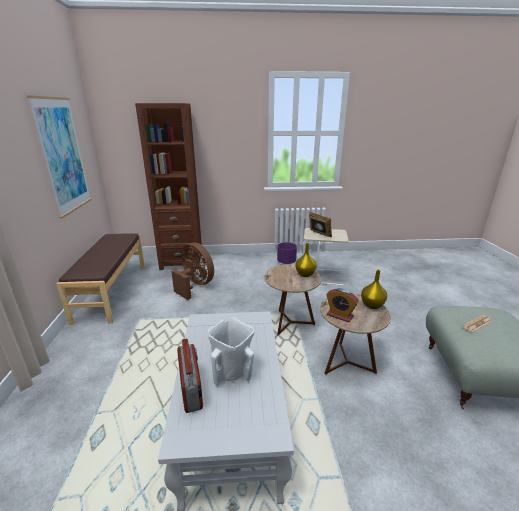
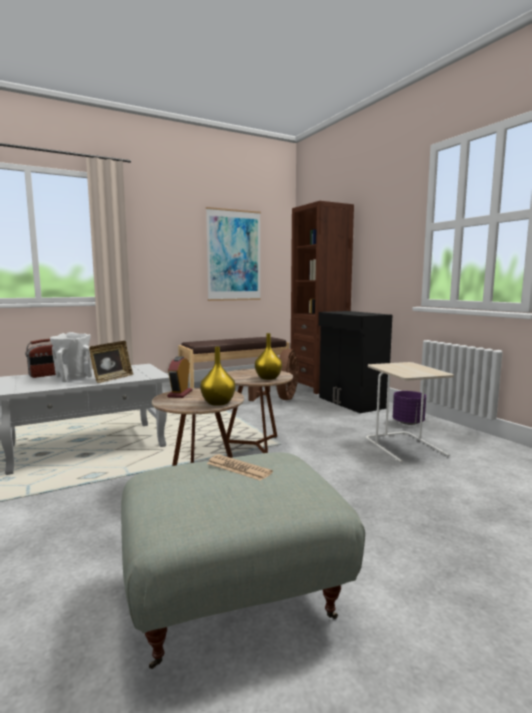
camera: 65 degrees right, 15 degrees down
picture frame [309,212,332,237] -> picture frame moved to [89,341,133,383]
none -> black cabinet [319,311,392,413]

